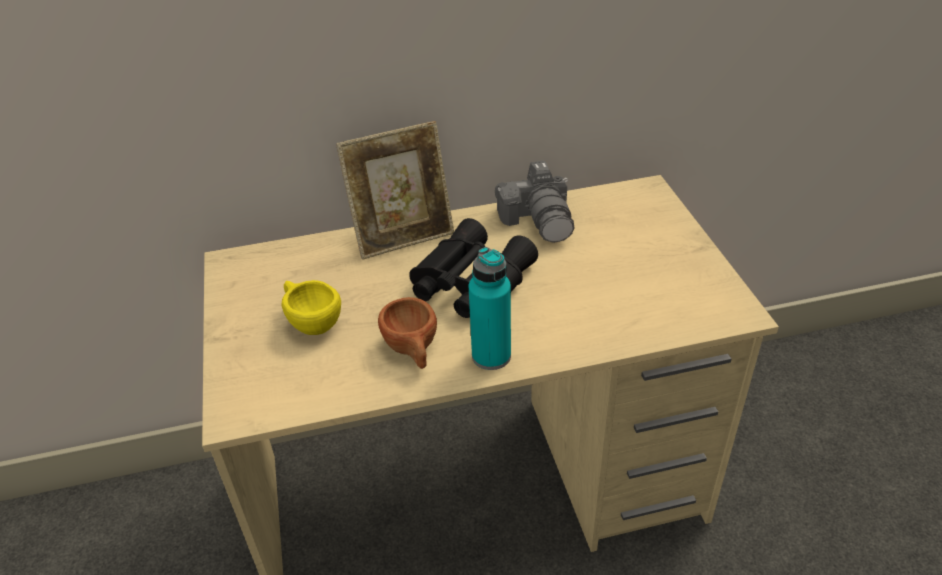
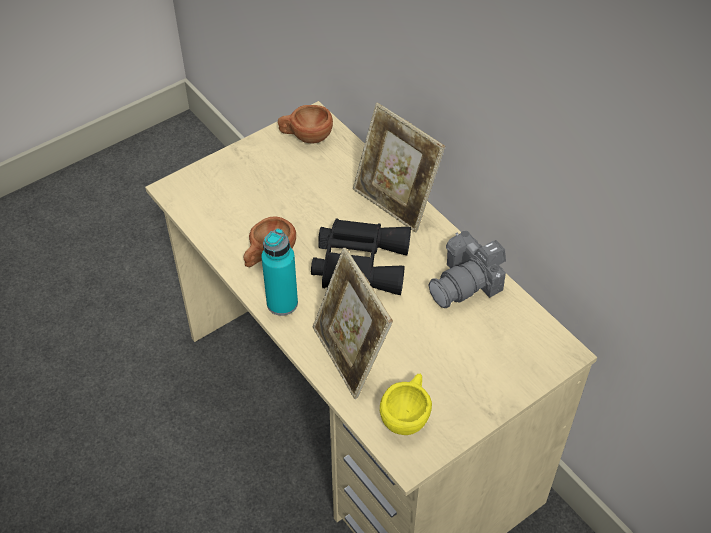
camera: 65 degrees right, 10 degrees up
yellow cup [282,280,341,335] -> yellow cup moved to [380,374,432,435]
none -> brown cup [278,105,333,143]
none -> picture frame [313,248,393,399]

